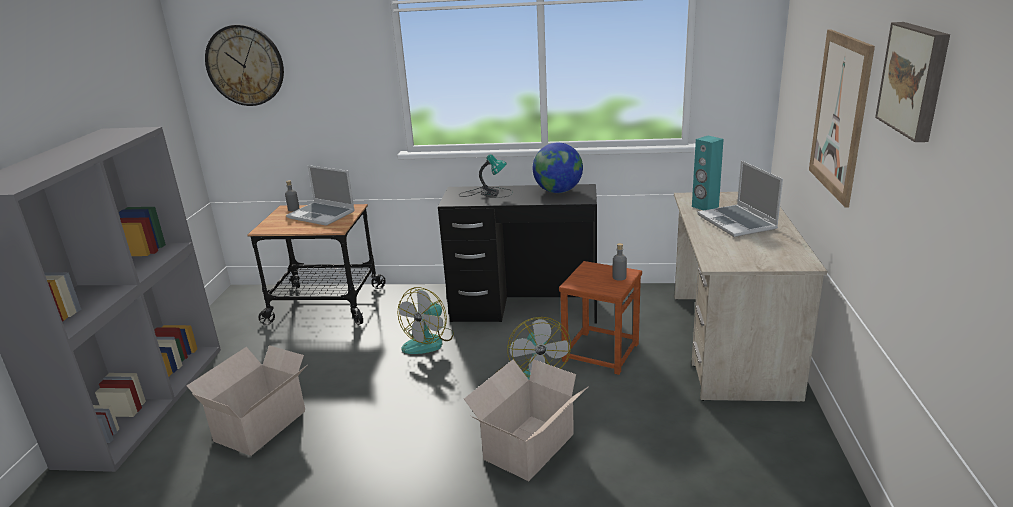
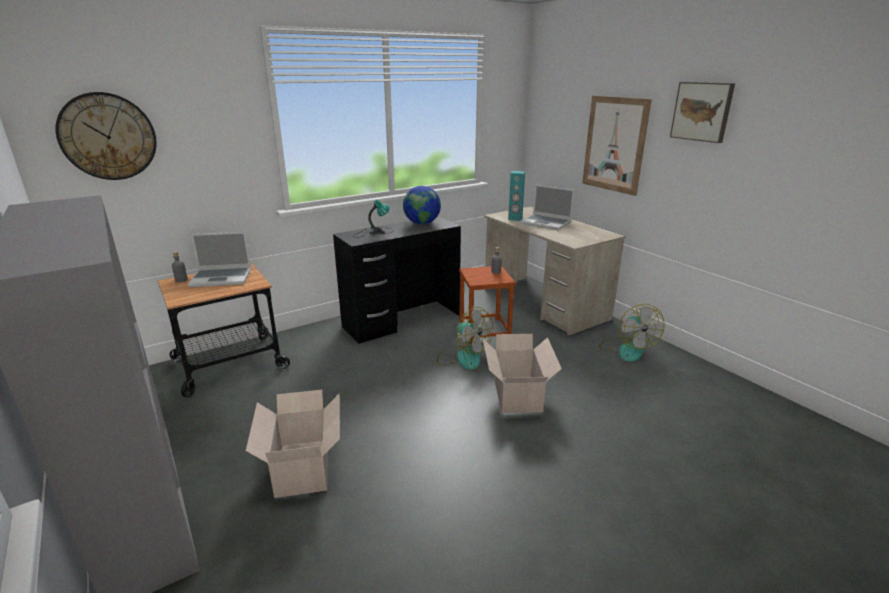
camera: 40 degrees left, 0 degrees up
fan [398,287,454,354] -> fan moved to [599,304,665,362]

